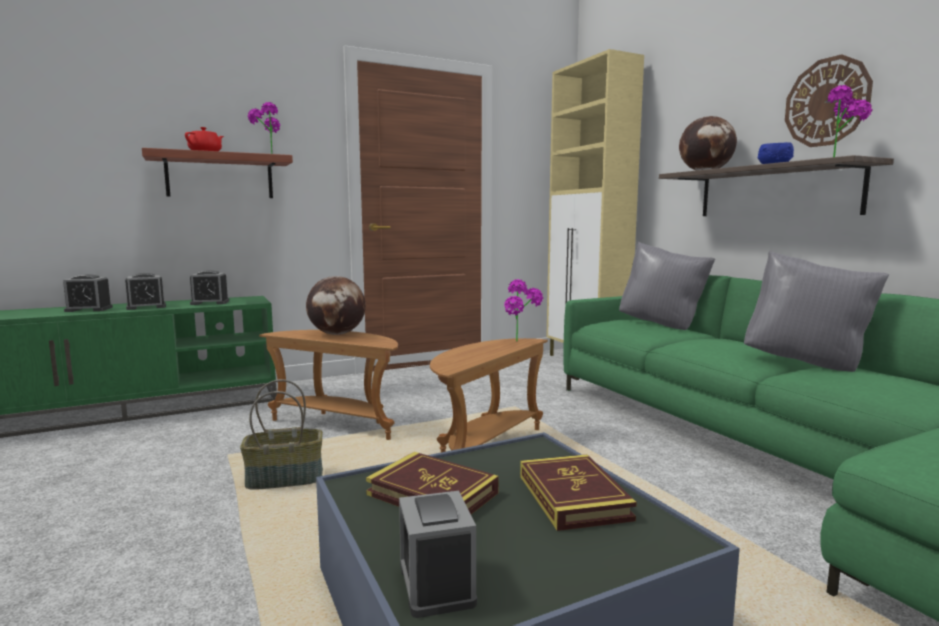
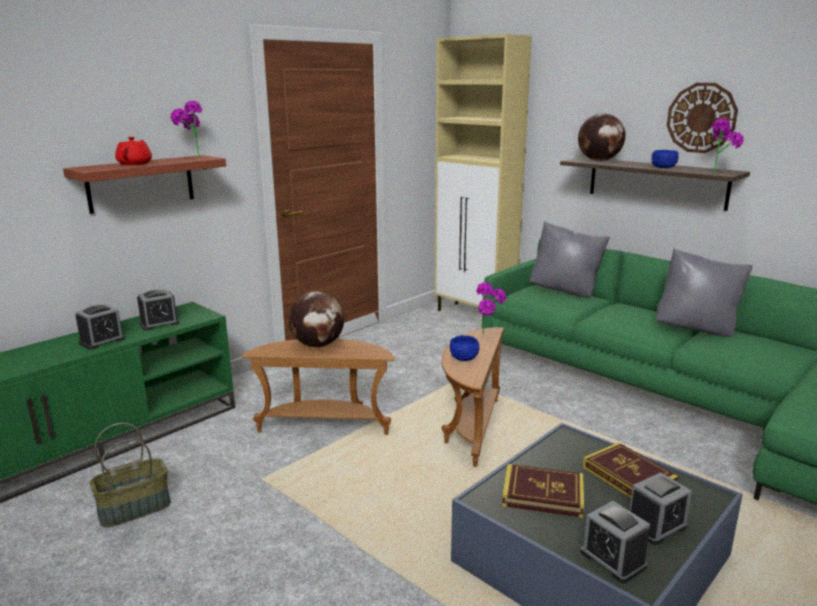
camera: 20 degrees left, 10 degrees up
alarm clock [63,274,113,312] -> alarm clock moved to [630,472,692,545]
basket [240,379,323,490] -> basket moved to [89,423,171,528]
none -> blue bowl [450,335,479,361]

